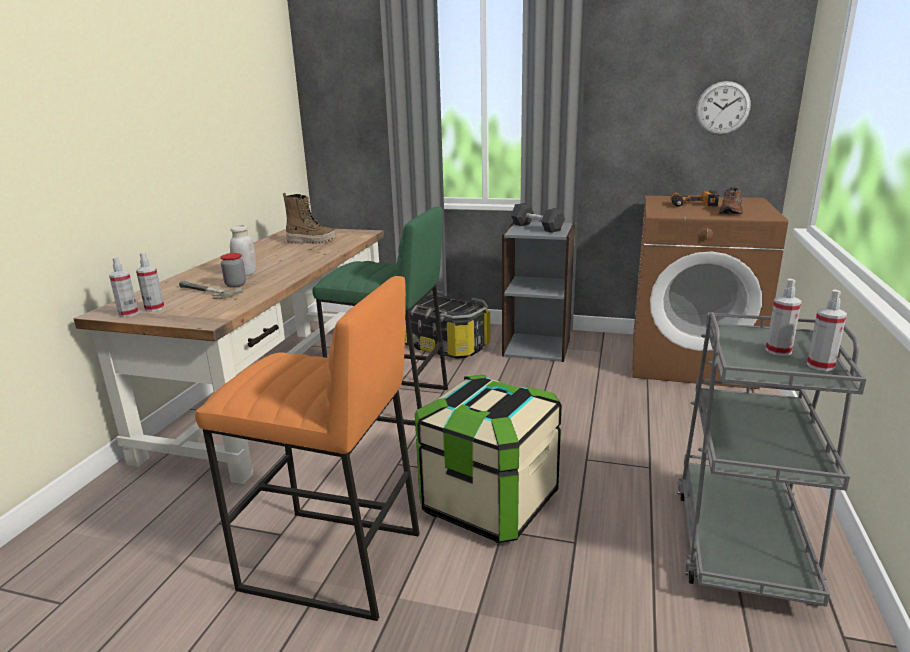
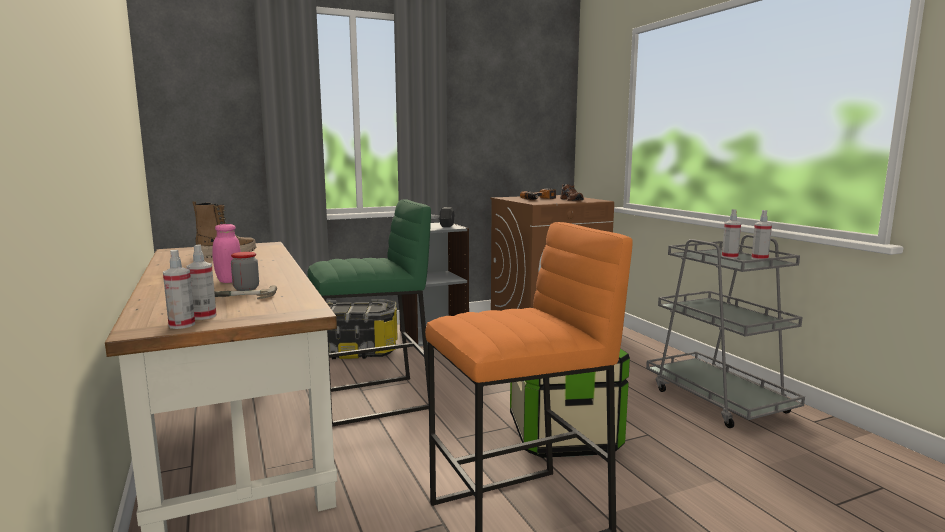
camera: 40 degrees left, 10 degrees down
white jar [230,225,256,276] -> pink jar [212,224,241,283]
wall clock [696,81,751,135] -> none

